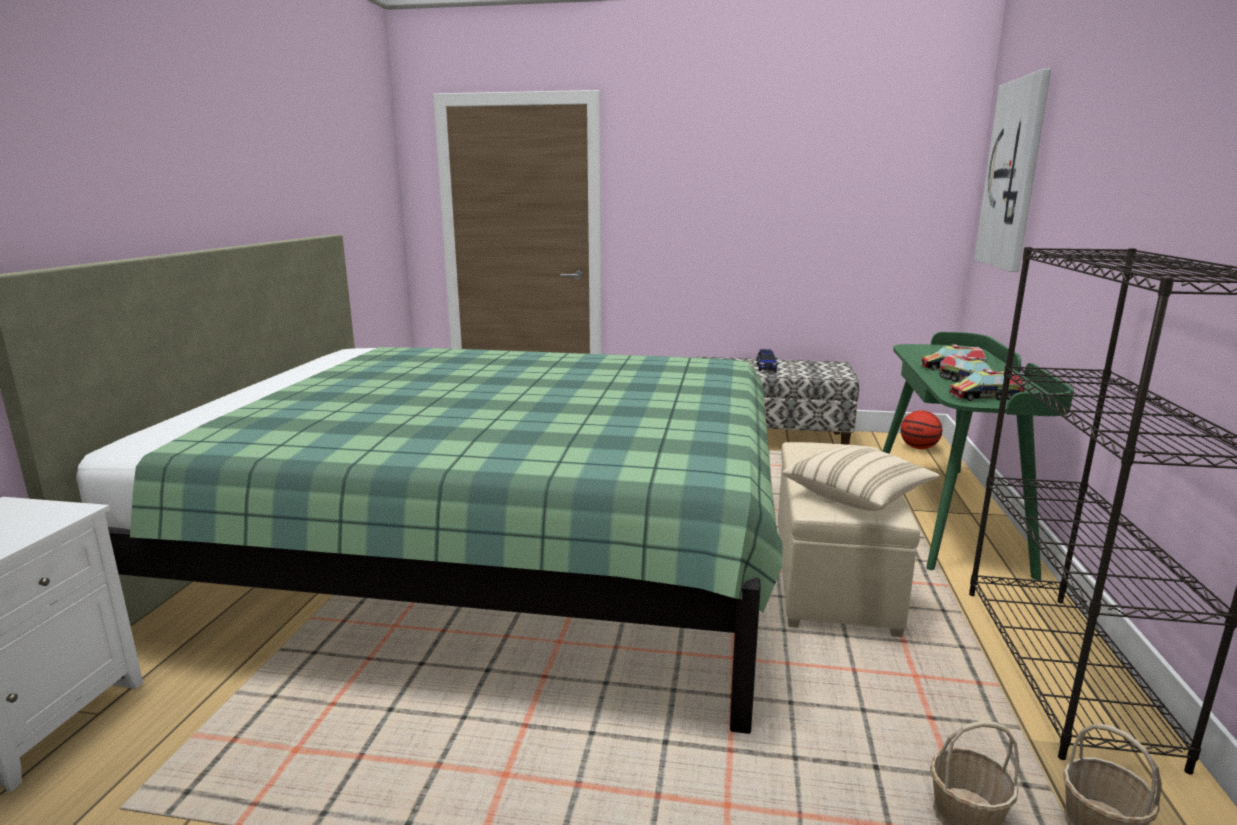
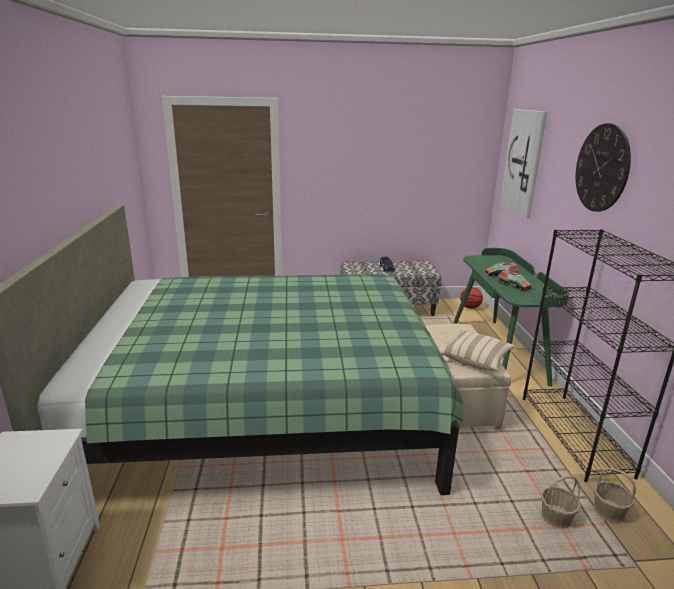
camera: 15 degrees left, 5 degrees up
toy truck [949,369,1025,401] -> none
none -> wall clock [576,123,631,212]

